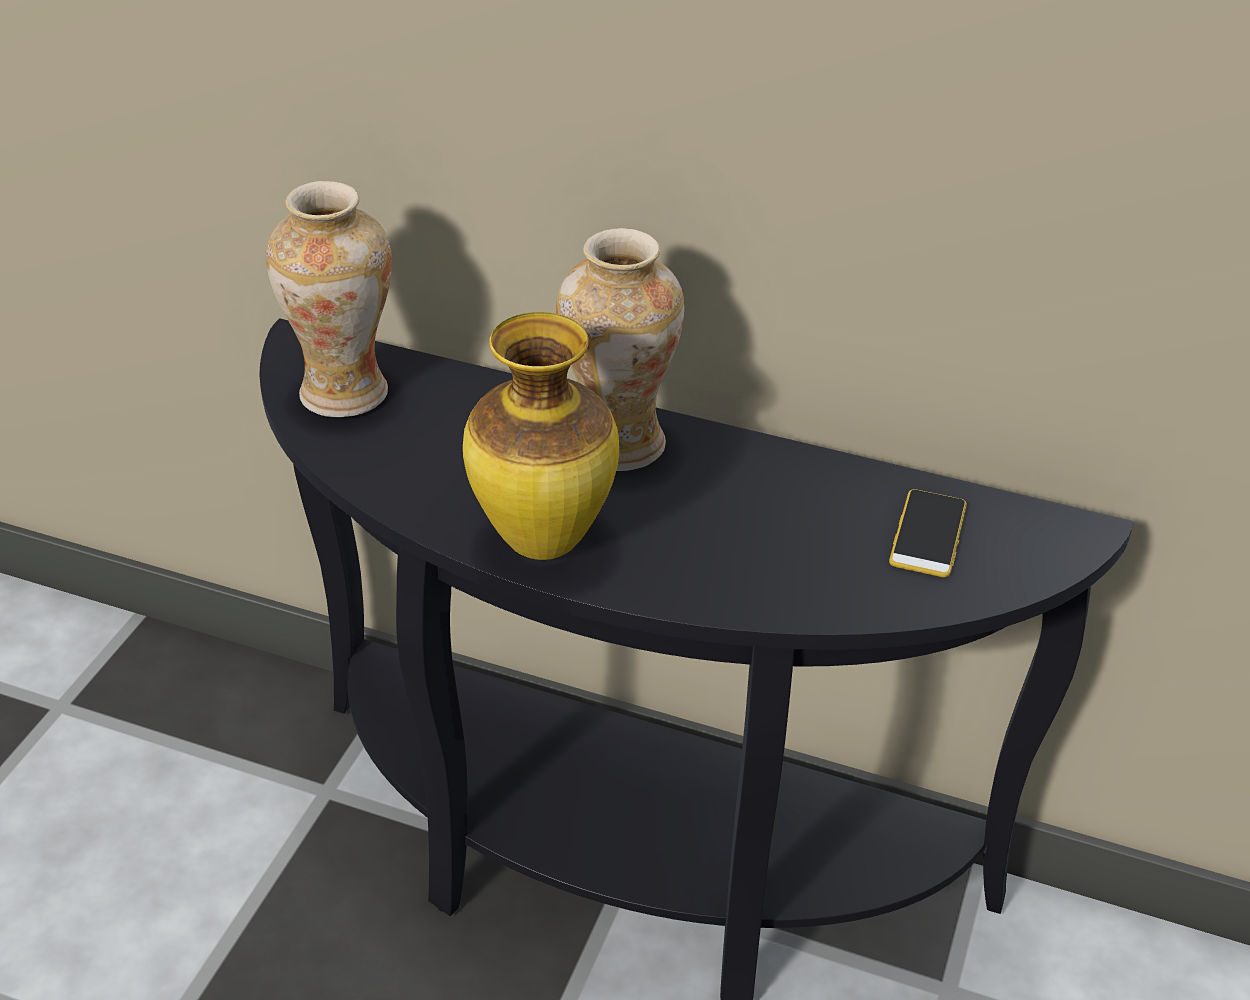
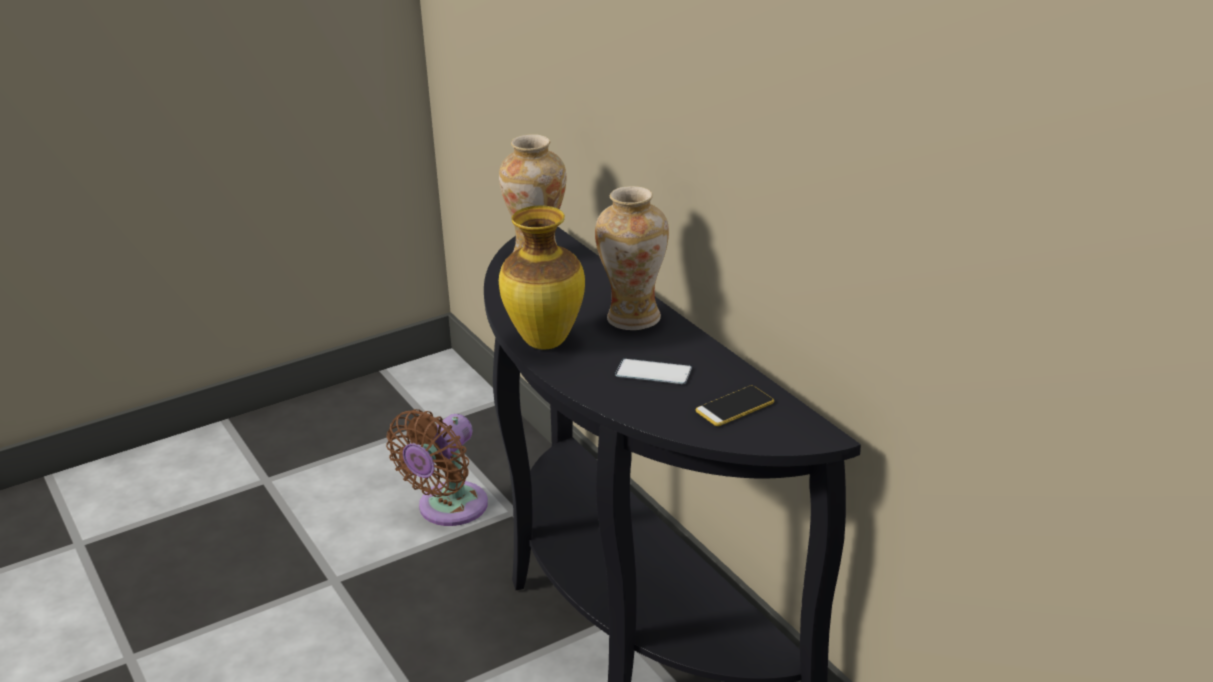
camera: 40 degrees right, 10 degrees down
none -> brown fan [386,409,488,526]
none -> phone [615,359,692,384]

